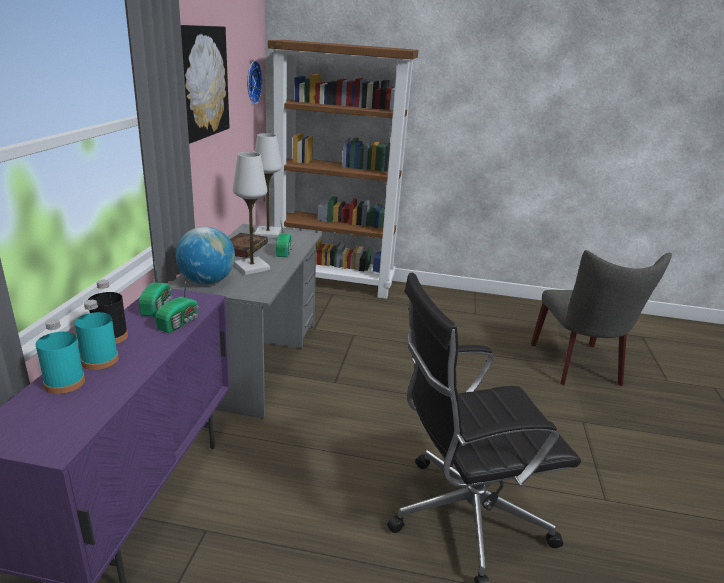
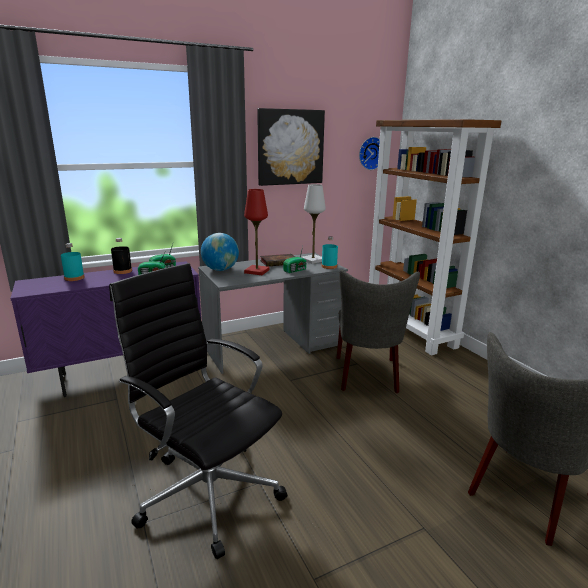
camera: 55 degrees right, 5 degrees down
turquoise bottle [75,300,119,370] -> turquoise bottle moved to [322,237,338,269]
white table lamp [233,152,270,275] -> red table lamp [244,189,270,275]
none -> grey chair [337,270,420,393]

